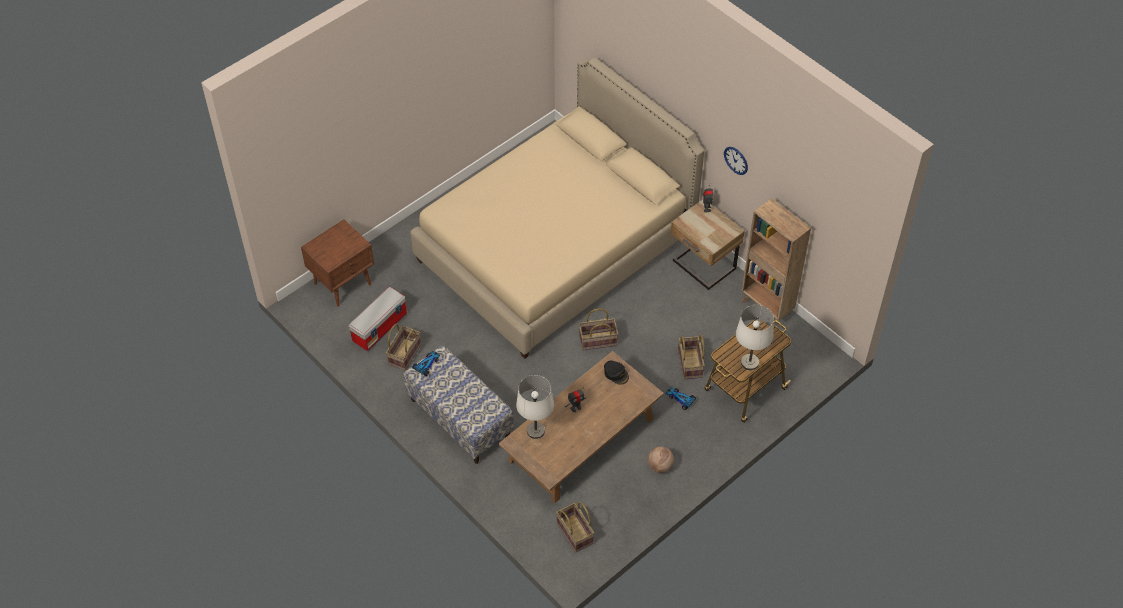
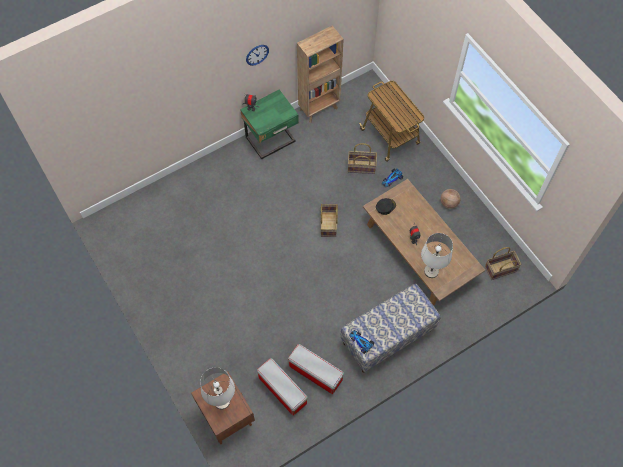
camera: 80 degrees left, 10 degrees up
basket [386,324,421,371] -> storage box [288,344,344,394]
beige bed [410,57,704,359] -> none
beige nightstand [671,199,745,290] -> green nightstand [240,89,299,159]
white table lamp [736,305,774,370] -> white table lamp moved to [200,367,235,409]

